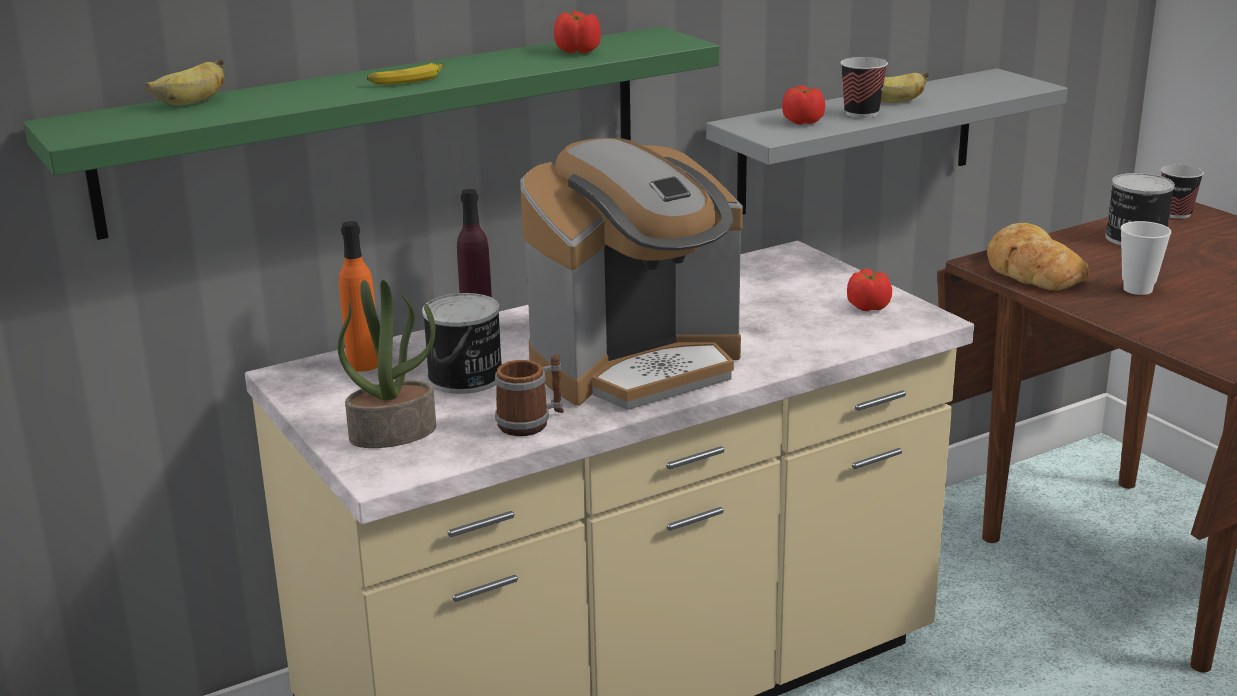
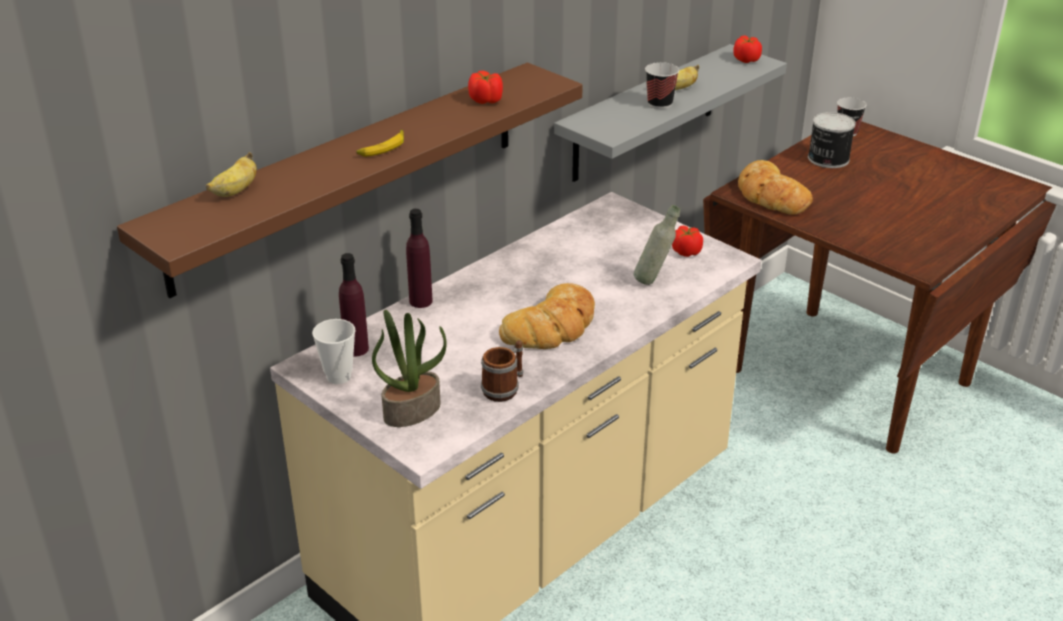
camera: 15 degrees left, 10 degrees up
green shelf [24,27,719,240] -> brown shelf [117,63,583,298]
orange bottle [339,221,378,372] -> purple bottle [339,253,369,357]
can [422,293,501,394] -> none
coffee machine [521,138,743,410] -> bread [499,283,595,349]
tomato [782,85,825,125] -> tomato moved to [733,36,762,63]
cup [1121,221,1171,295] -> cup moved to [312,319,355,384]
none -> grey bottle [634,205,680,285]

